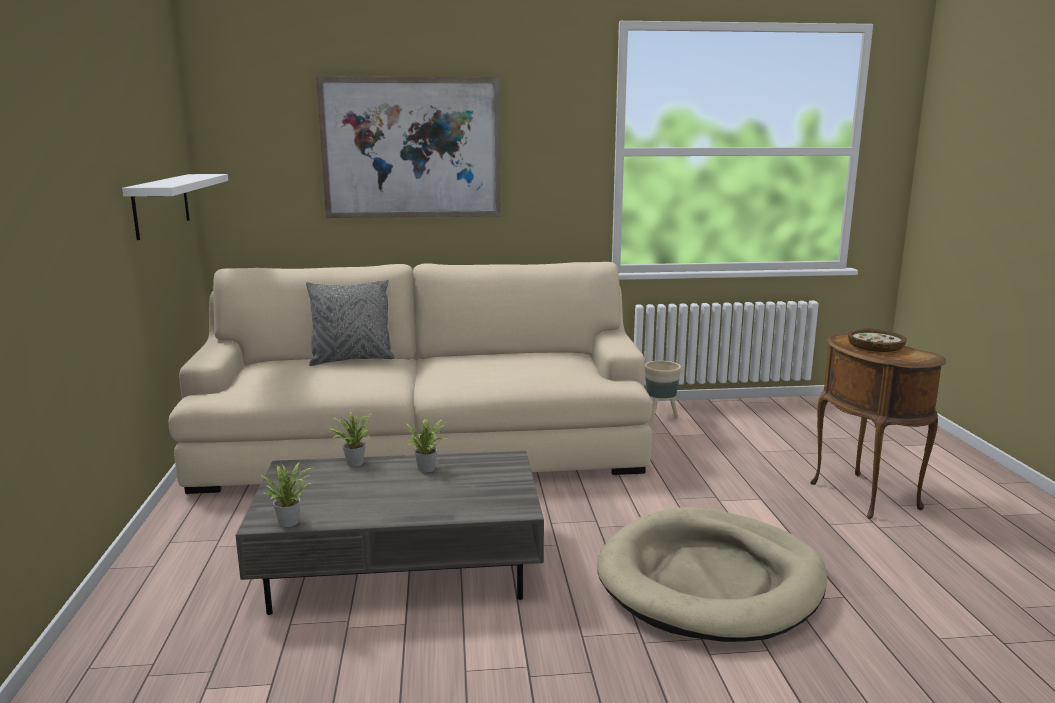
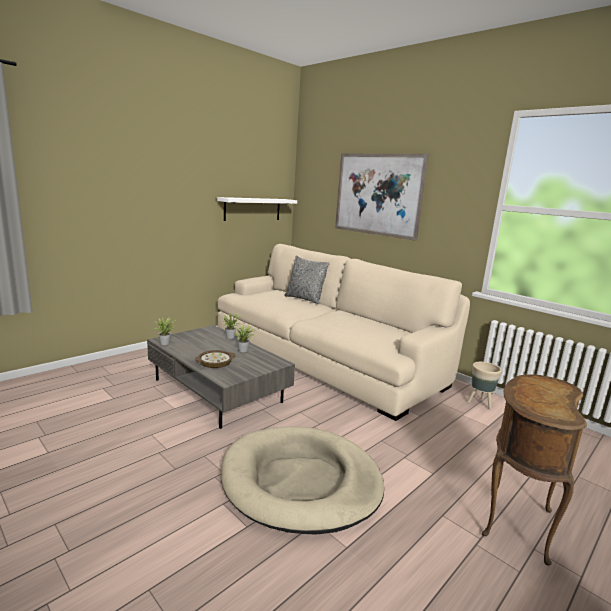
camera: 50 degrees right, 0 degrees up
bowl [848,328,907,352] -> bowl moved to [195,350,236,368]

